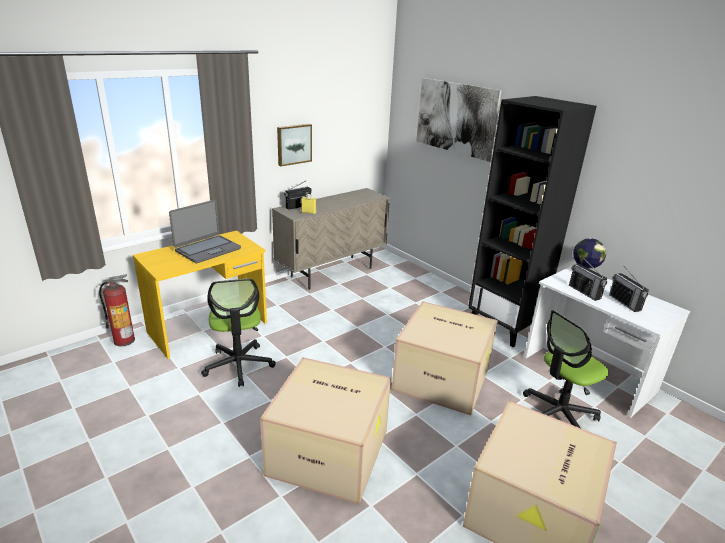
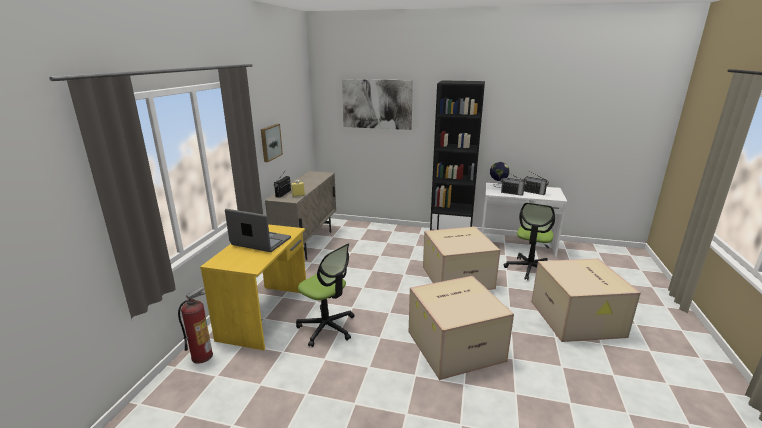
camera: 35 degrees left, 5 degrees down
laptop [169,200,241,264] -> laptop turned 75 degrees counterclockwise [225,209,291,252]

